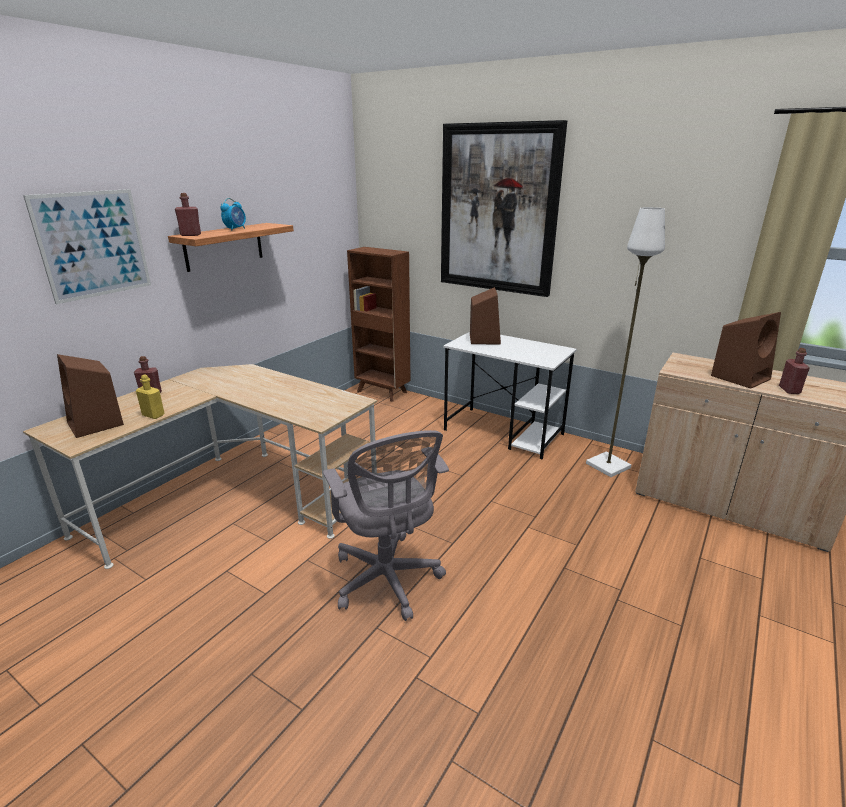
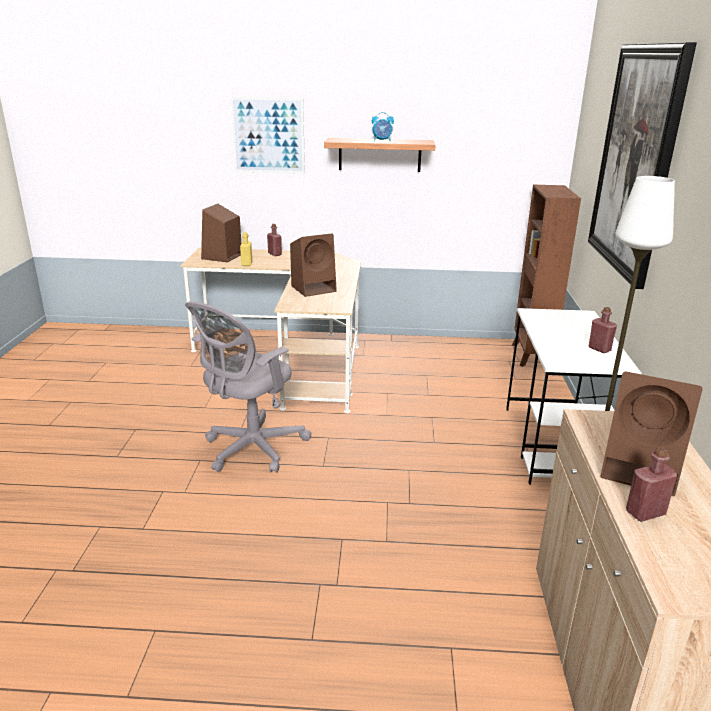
camera: 60 degrees right, 0 degrees up
red bottle [175,193,201,236] -> red bottle moved to [588,307,617,353]
brown speaker [470,287,501,345] -> brown speaker moved to [290,233,337,297]

